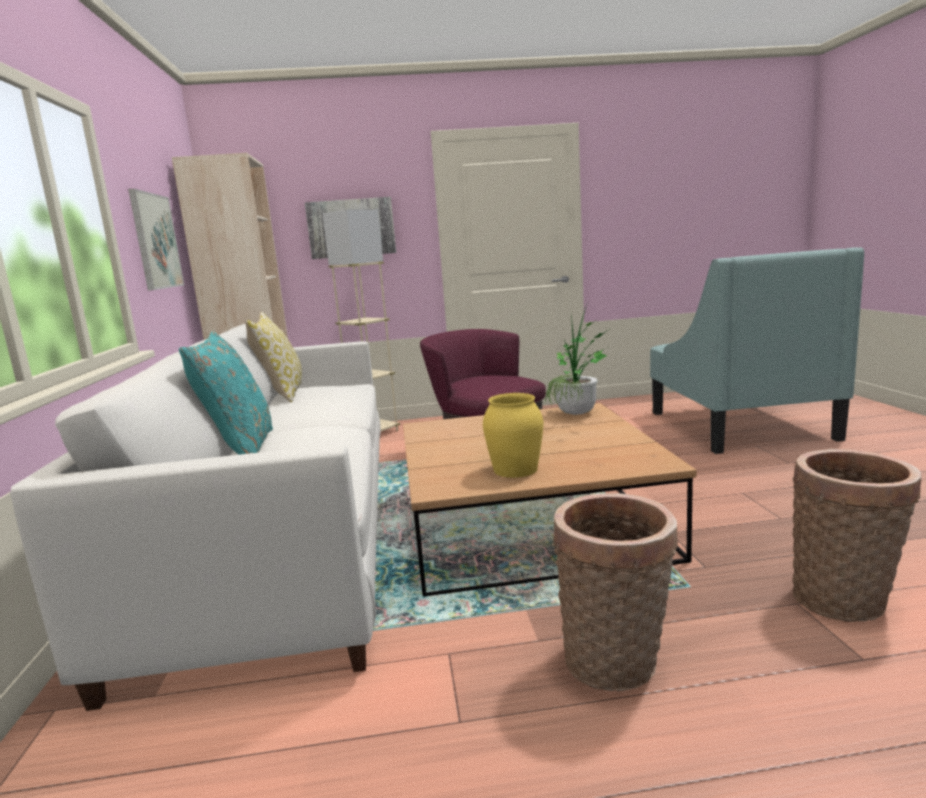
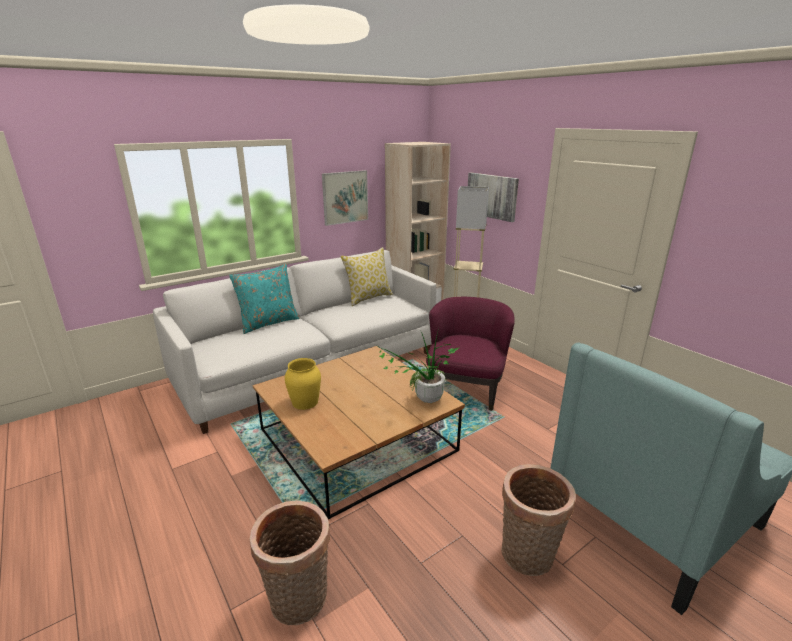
camera: 60 degrees right, 10 degrees up
basket [553,494,678,691] -> basket moved to [501,464,576,576]

